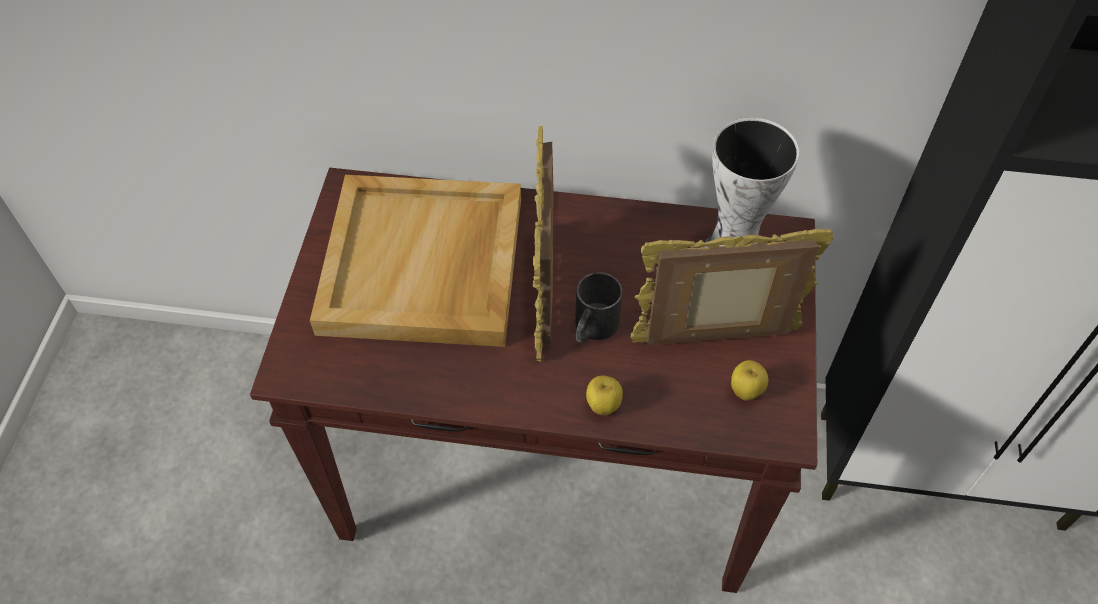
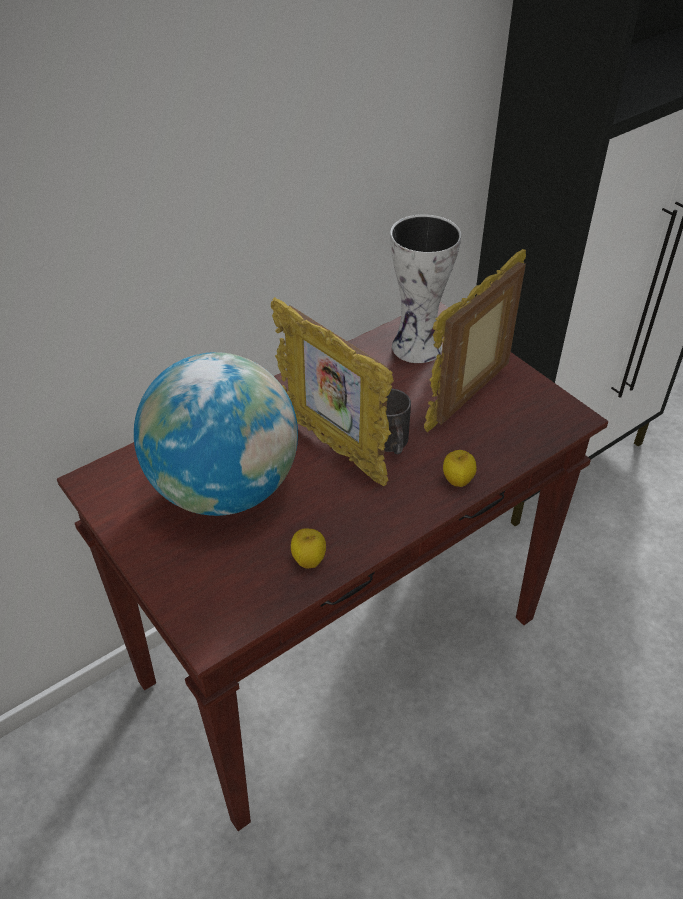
camera: 45 degrees left, 10 degrees down
beige tray [310,175,521,347] -> globe [134,352,298,516]
apple [731,360,768,401] -> apple moved to [291,528,326,568]

